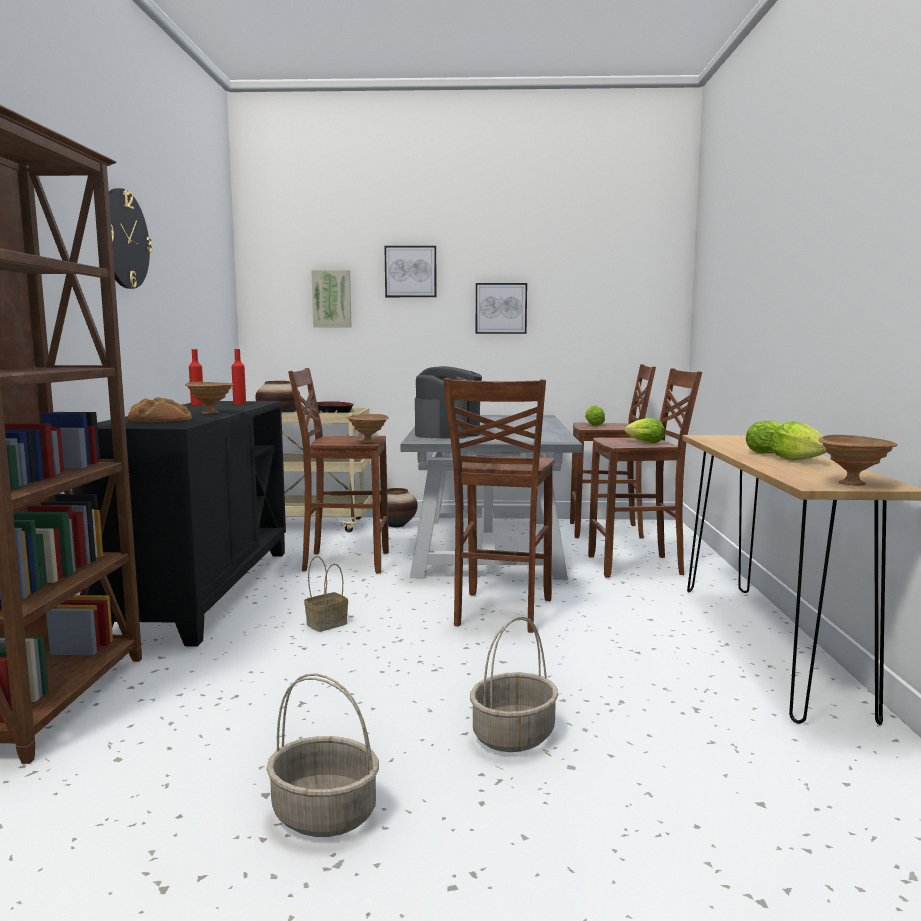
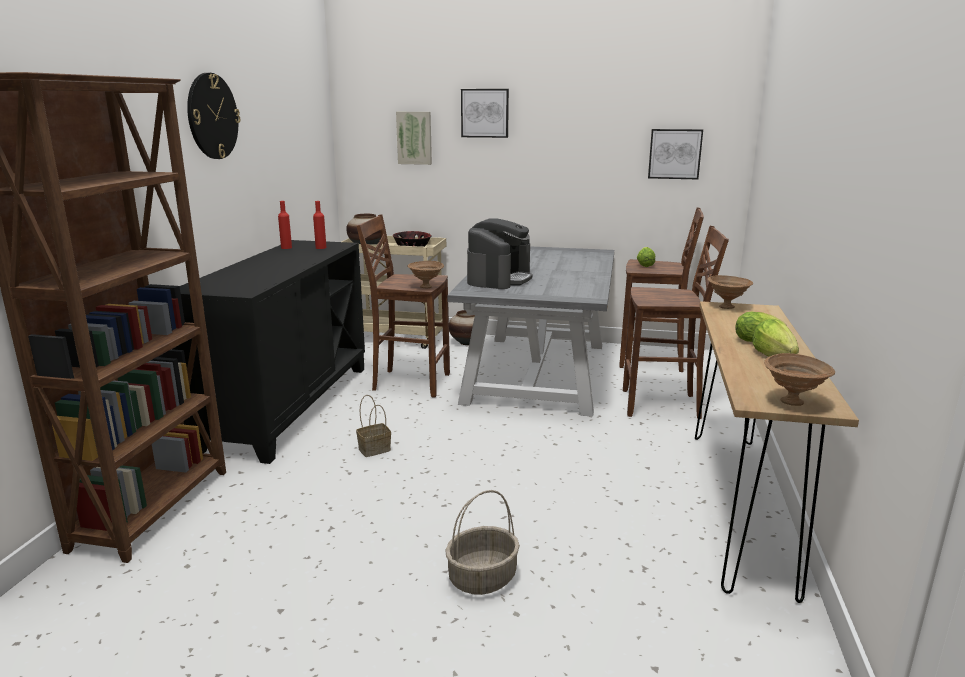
camera: 10 degrees right, 10 degrees up
bread [128,397,192,422] -> none
brown bowl [185,382,234,414] -> brown bowl moved to [708,275,753,309]
basket [266,673,379,837] -> none
brown stool [443,378,555,633] -> none
picture [476,283,527,334] -> picture moved to [648,129,703,179]
lettuce [624,418,665,444] -> none

